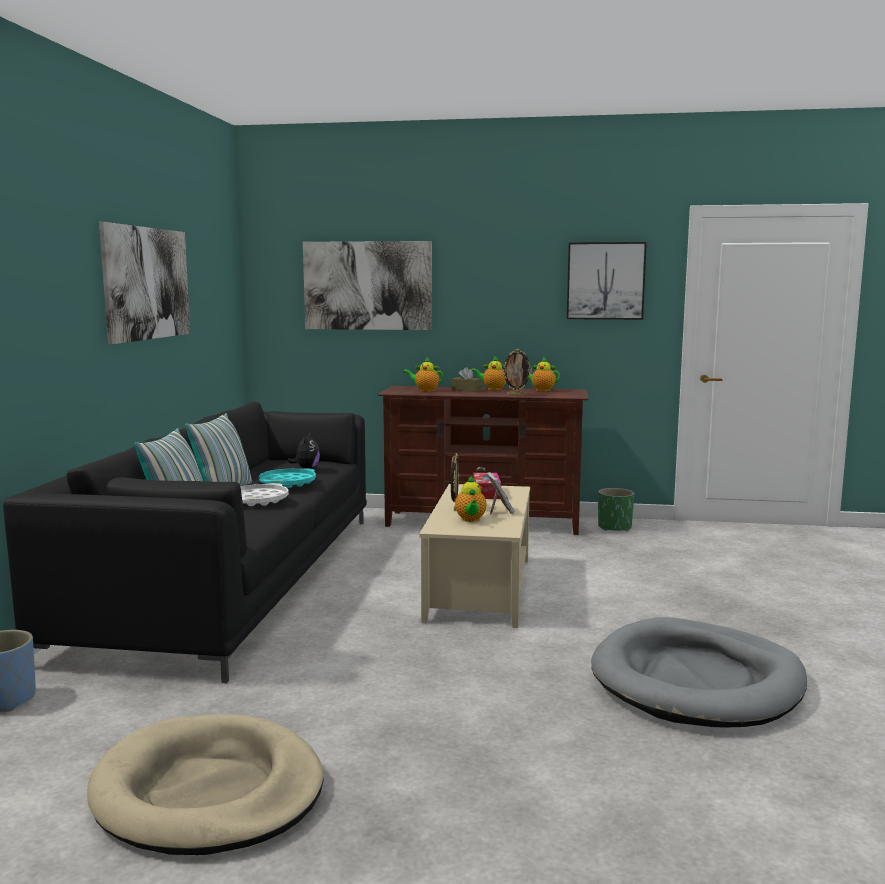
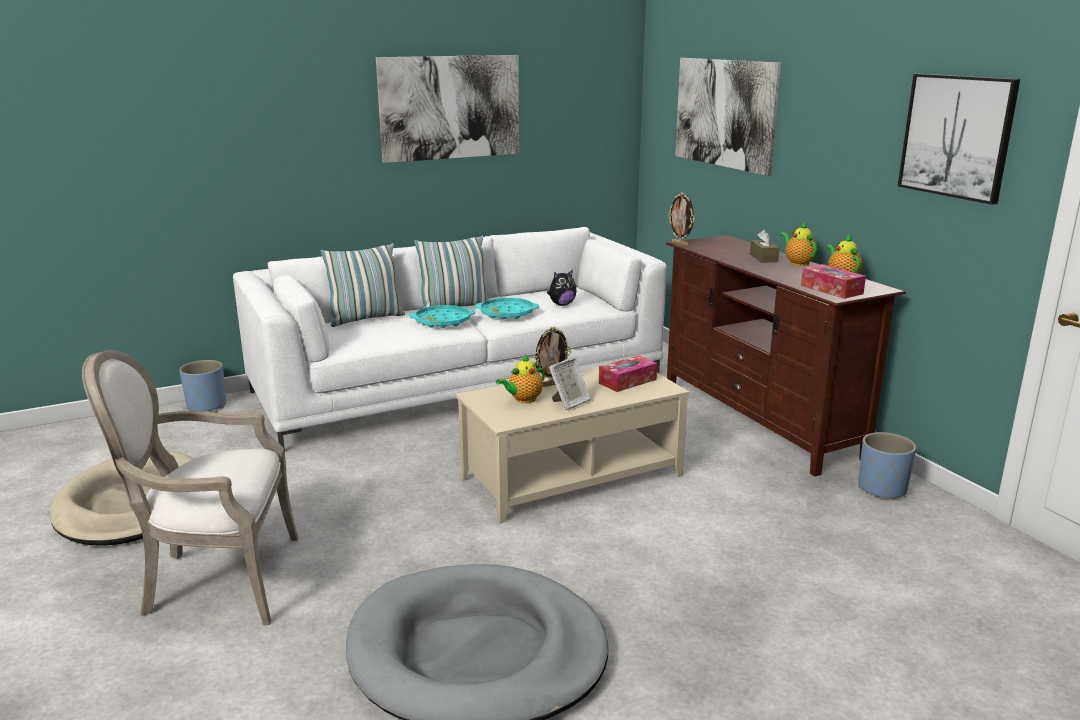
camera: 55 degrees right, 10 degrees up
black sofa [3,402,367,684] -> white sofa [233,227,667,451]
white tray [240,483,289,506] -> turquoise tray [409,305,475,328]
teapot [403,358,444,392] -> none
picture frame [502,349,532,395] -> picture frame moved to [668,192,694,246]
green planter [598,488,634,531] -> blue planter [859,432,916,500]
none -> armchair [82,350,298,625]
none -> tissue box [801,264,866,299]

